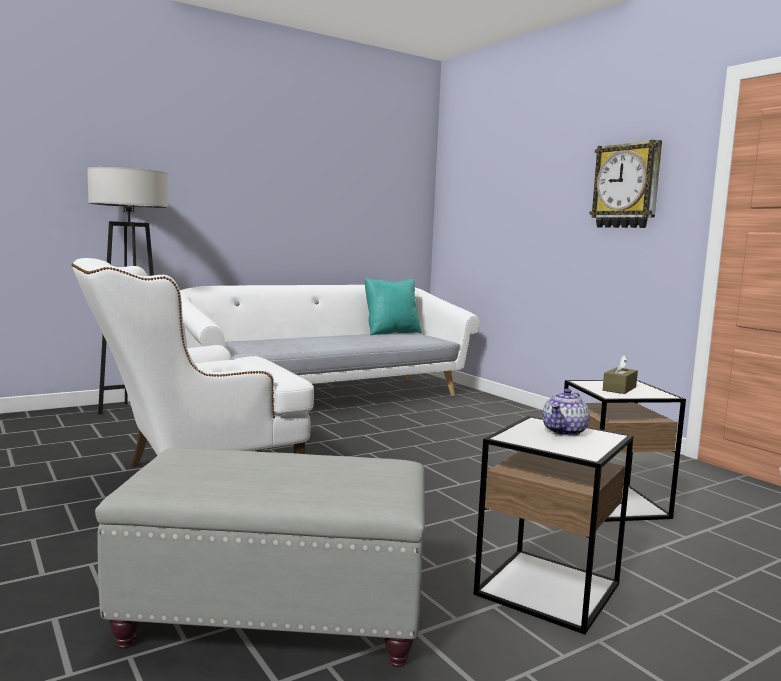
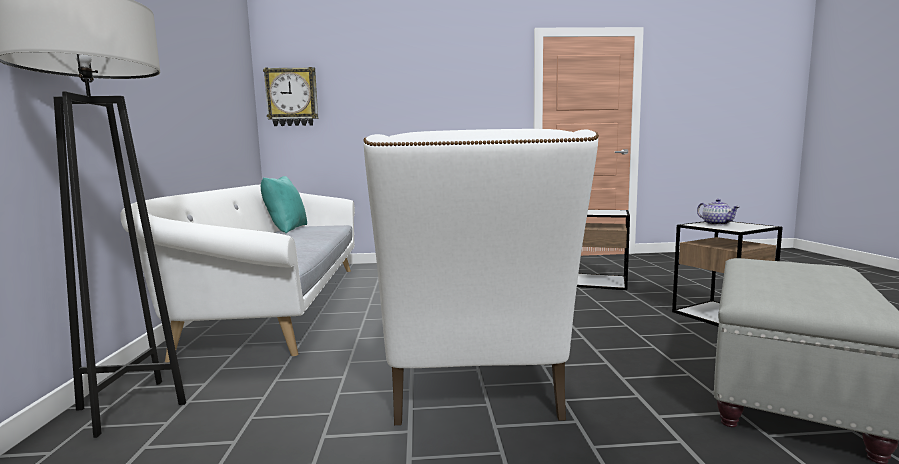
camera: 60 degrees left, 0 degrees up
wall clock [589,140,662,228] -> wall clock moved to [263,67,318,126]
brown tissue box [603,354,638,394] -> none

